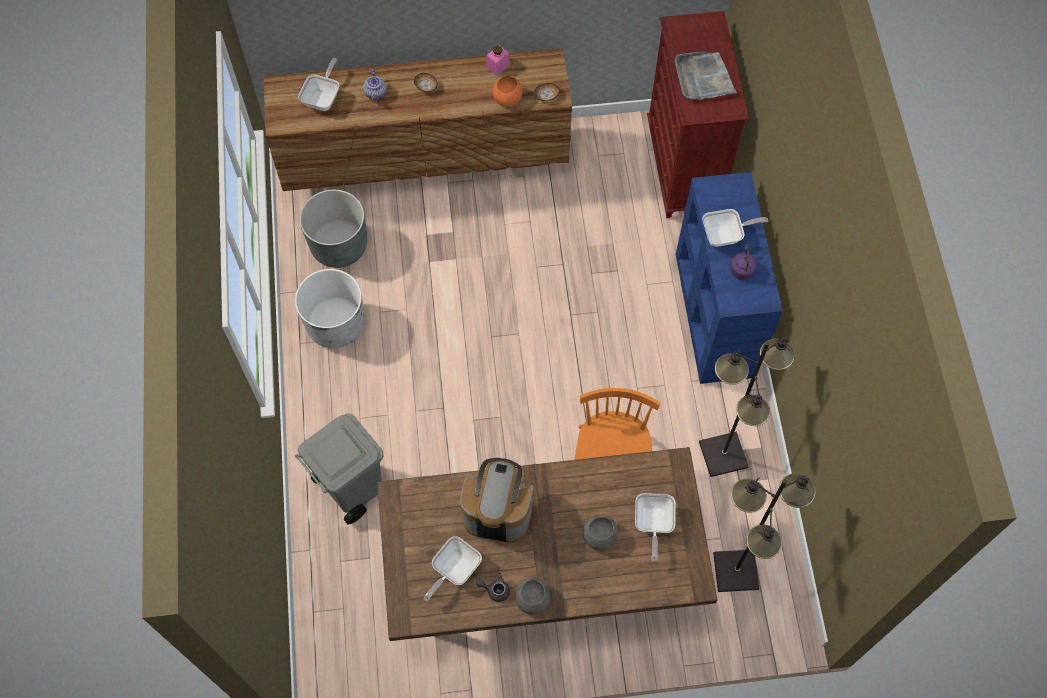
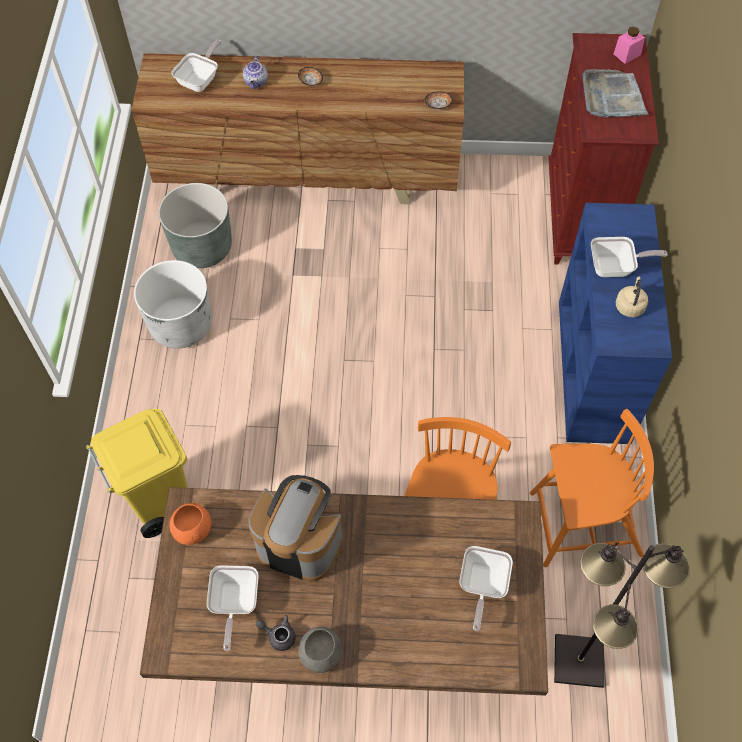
camera: 10 degrees right, 5 degrees down
grey trash can [295,414,383,524] -> yellow trash can [86,409,188,538]
frying pan [424,536,482,601] -> frying pan turned 45 degrees counterclockwise [207,565,259,651]
pink jar [486,45,510,76] -> pink jar moved to [614,27,645,64]
orange bowl [492,76,523,107] -> orange bowl moved to [169,503,212,545]
grey bowl [583,514,618,550] -> none
black floor lamp [699,337,795,477] -> orange chair [530,409,654,567]
purple kettle [730,244,757,280] -> beige kettle [616,277,648,317]

